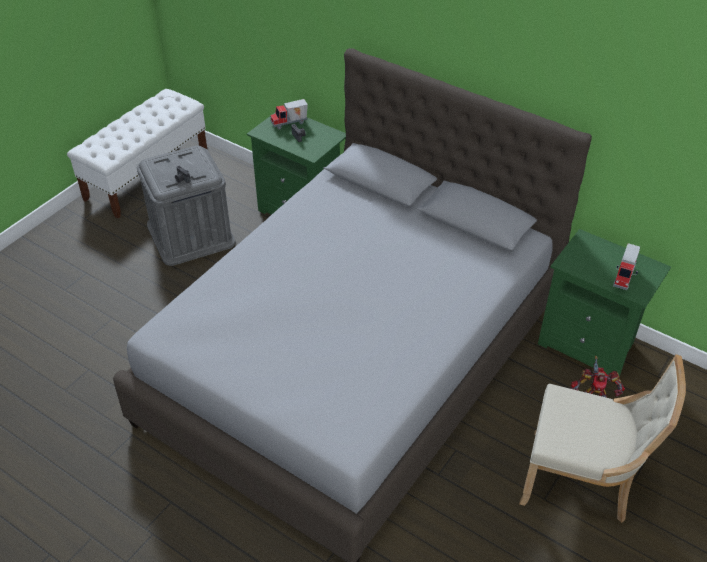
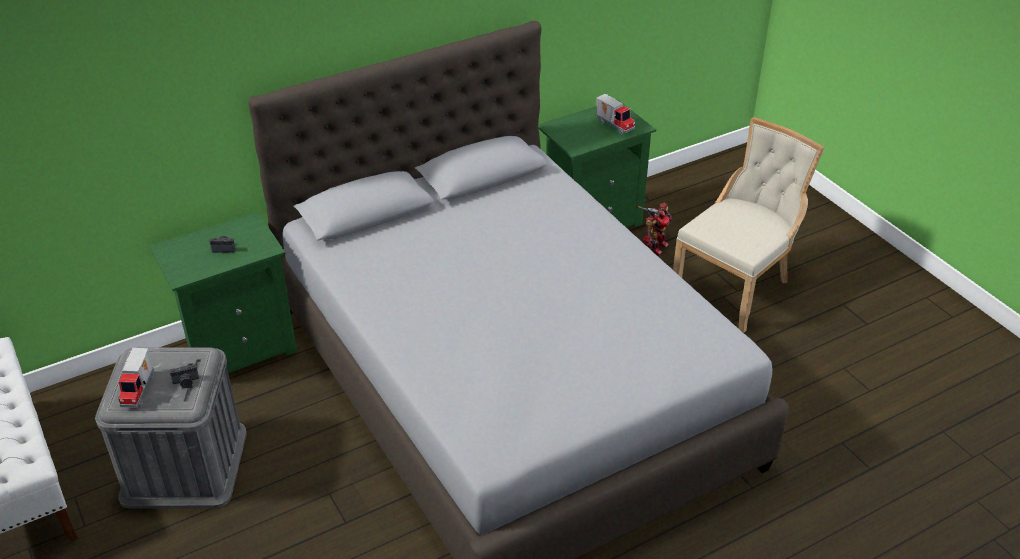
camera: 65 degrees left, 5 degrees down
toy truck [270,99,308,129] -> toy truck moved to [118,348,154,408]

